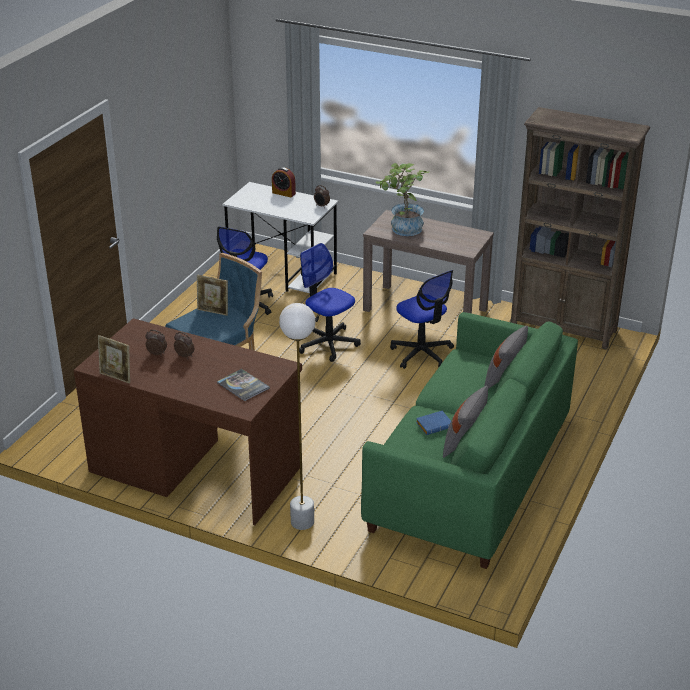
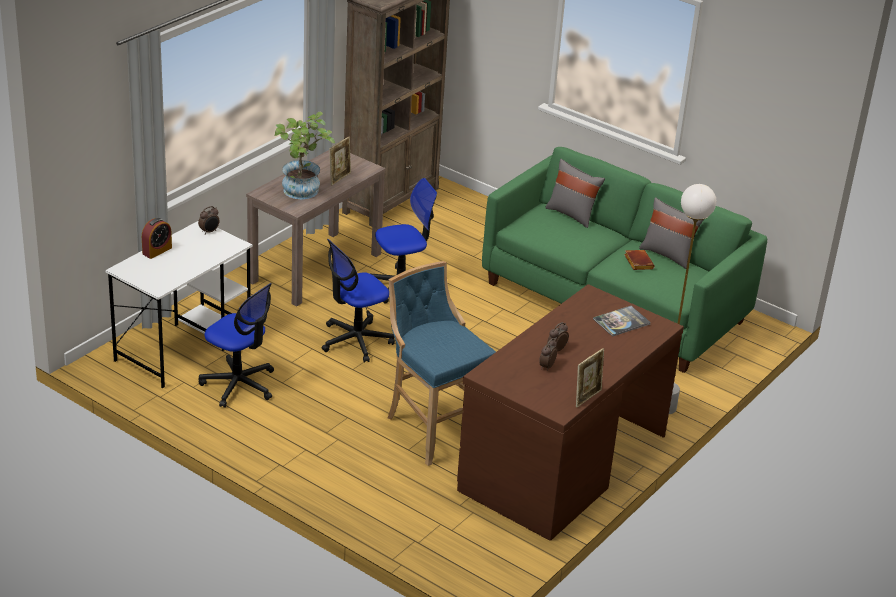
camera: 80 degrees left, 0 degrees up
picture frame [197,275,228,316] -> picture frame moved to [329,137,351,186]
blue book [416,411,451,435] -> brown book [624,250,655,270]

